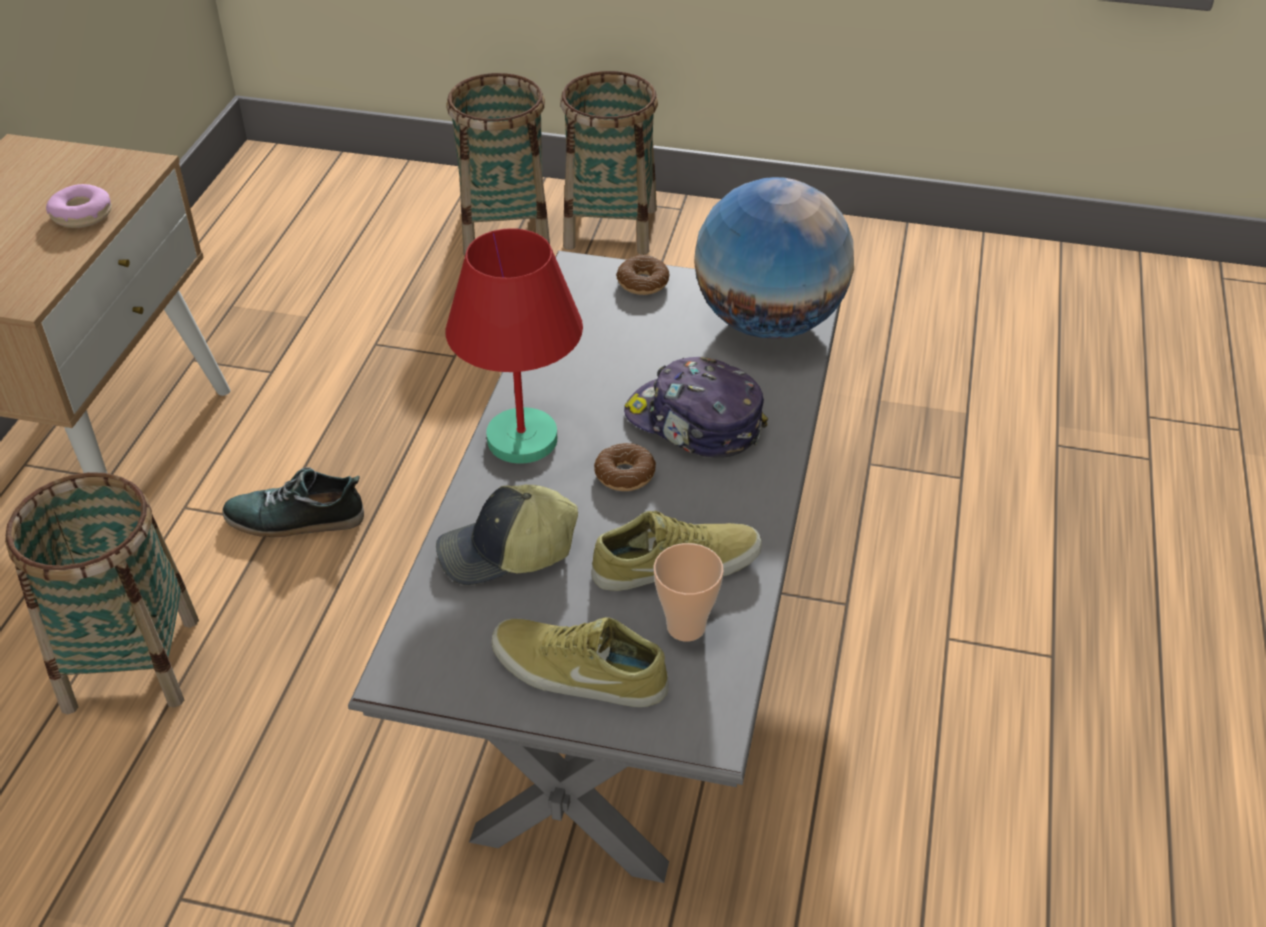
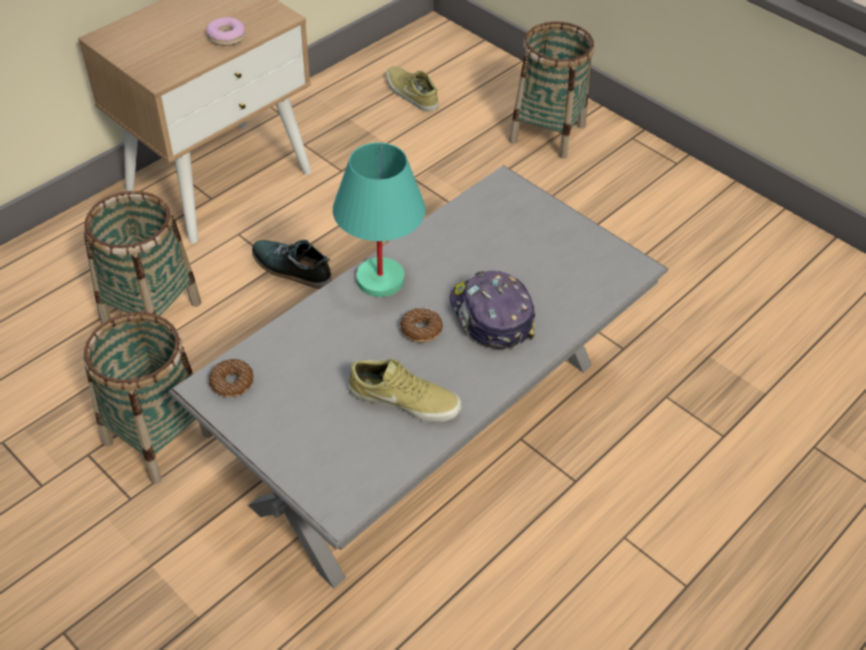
camera: 30 degrees right, 5 degrees up
cap [436,484,578,585] -> none
red table lamp [446,228,583,464] -> turquoise table lamp [333,142,426,297]
beige shoe [492,617,669,707] -> beige shoe moved to [386,66,439,112]
basket [560,71,658,255] -> basket moved to [83,312,213,484]
donut [616,255,669,295] -> donut moved to [209,359,254,397]
cup [654,543,724,642] -> none
globe [694,177,854,339] -> none

